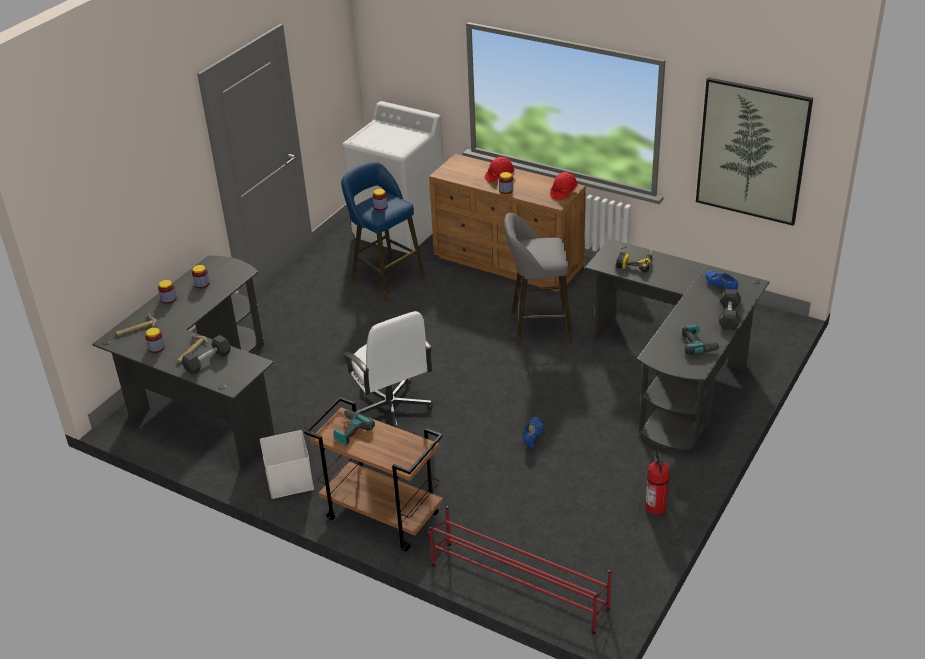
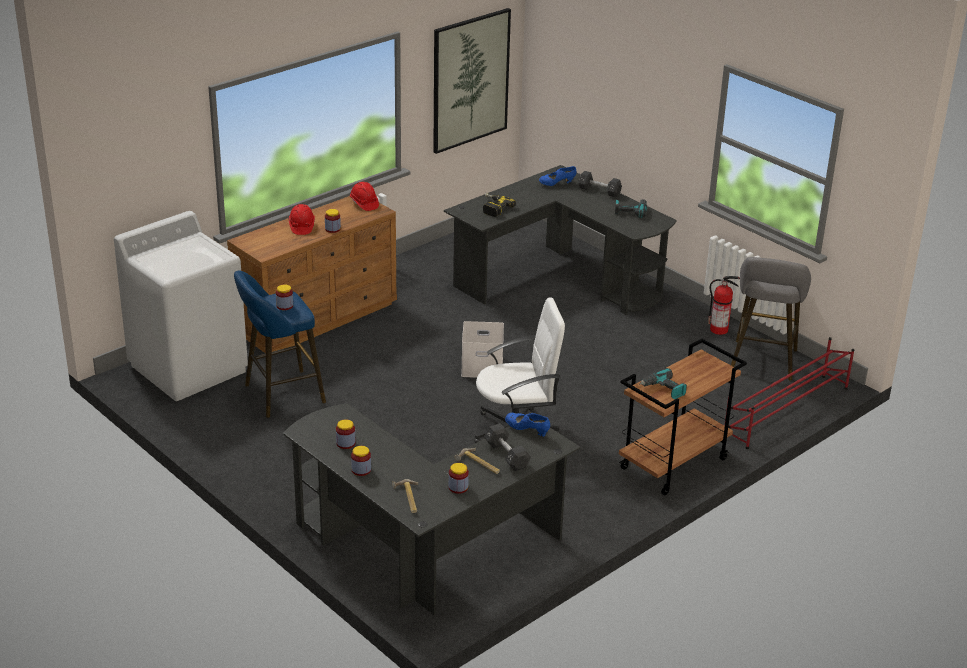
camera: 75 degrees left, 5 degrees down
white storage box [260,430,314,499] -> white storage box moved to [461,321,504,378]
grey stool [504,213,573,346] -> grey stool moved to [731,257,811,381]
blue shoe [523,417,543,448] -> blue shoe moved to [505,413,550,437]

